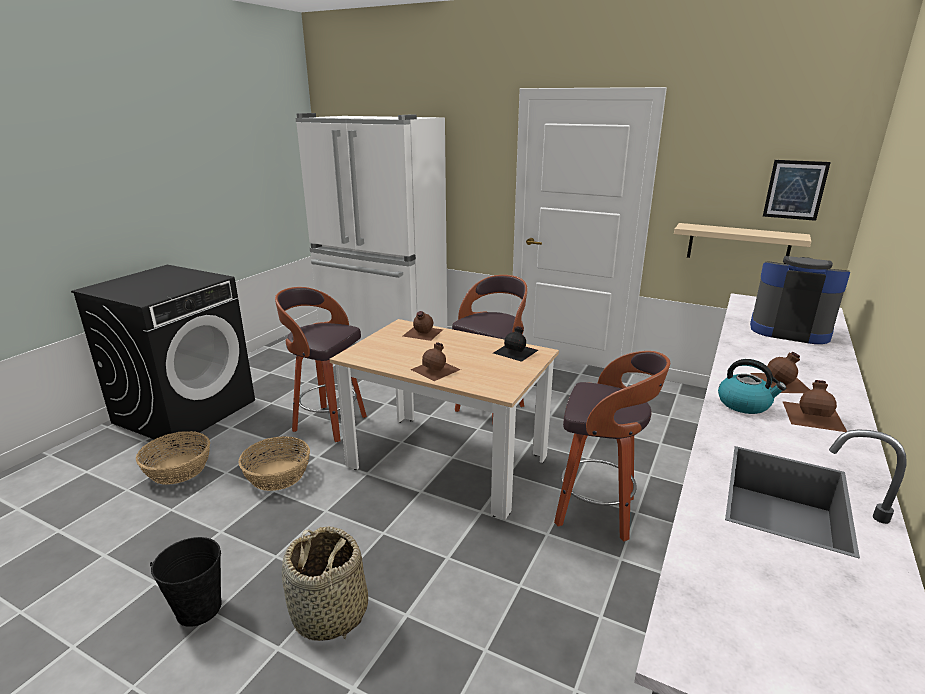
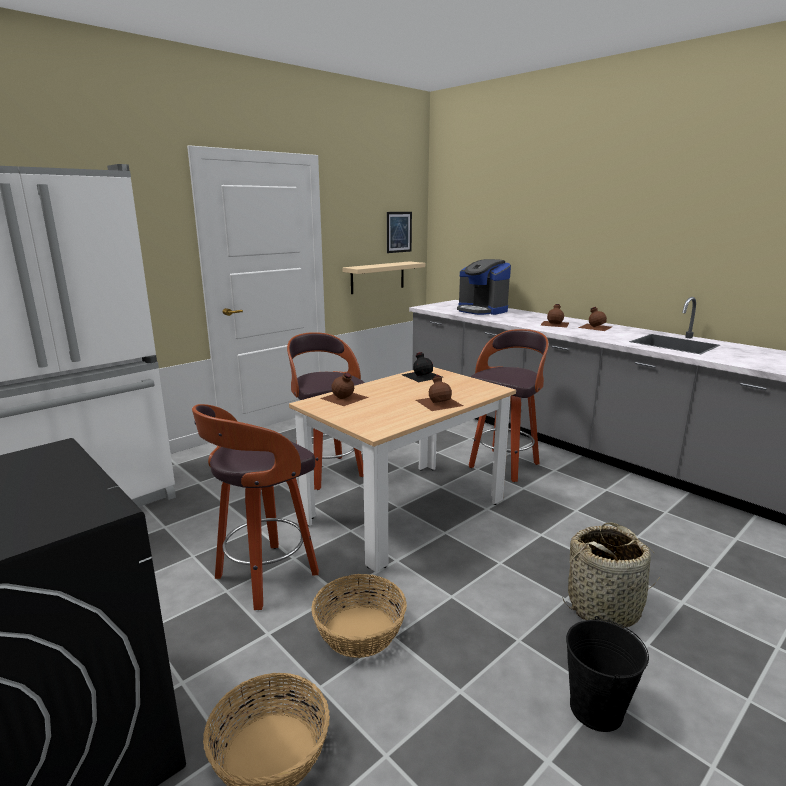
camera: 70 degrees left, 5 degrees down
kettle [718,359,786,414] -> none
coffee machine [750,256,850,344] -> coffee machine turned 90 degrees counterclockwise [457,259,511,315]

